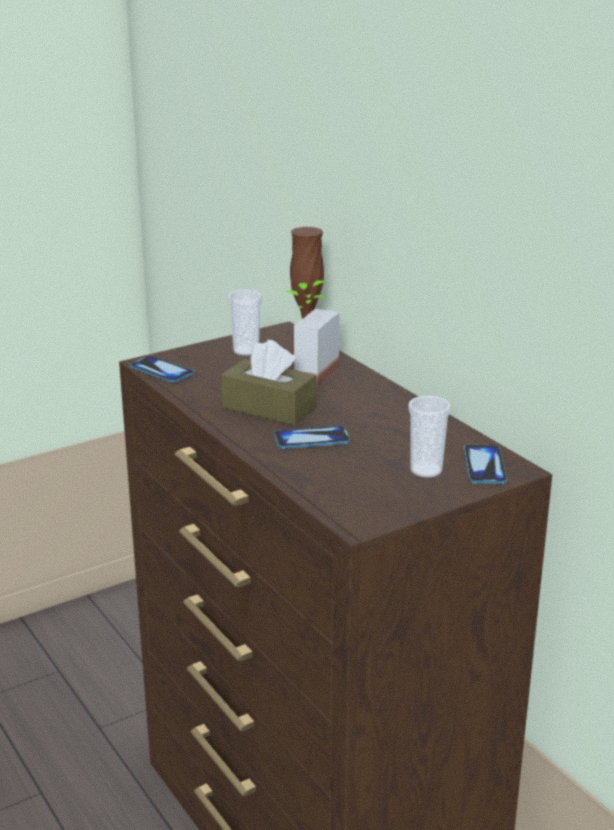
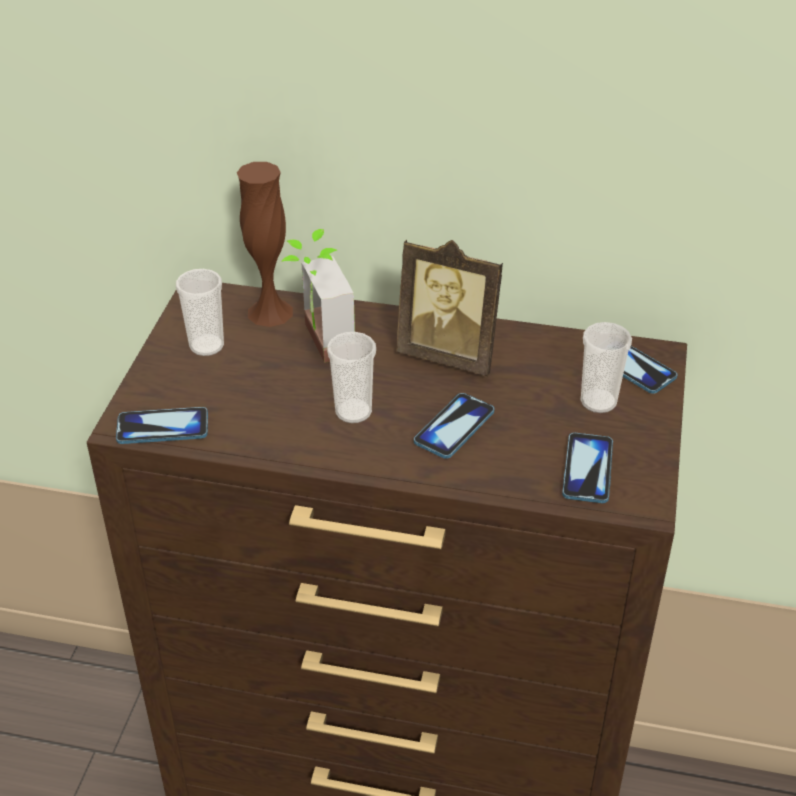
camera: 45 degrees left, 15 degrees up
brown tissue box [221,340,317,426] -> cup [327,332,376,423]
none -> picture frame [396,239,503,376]
none -> phone [562,433,613,503]

